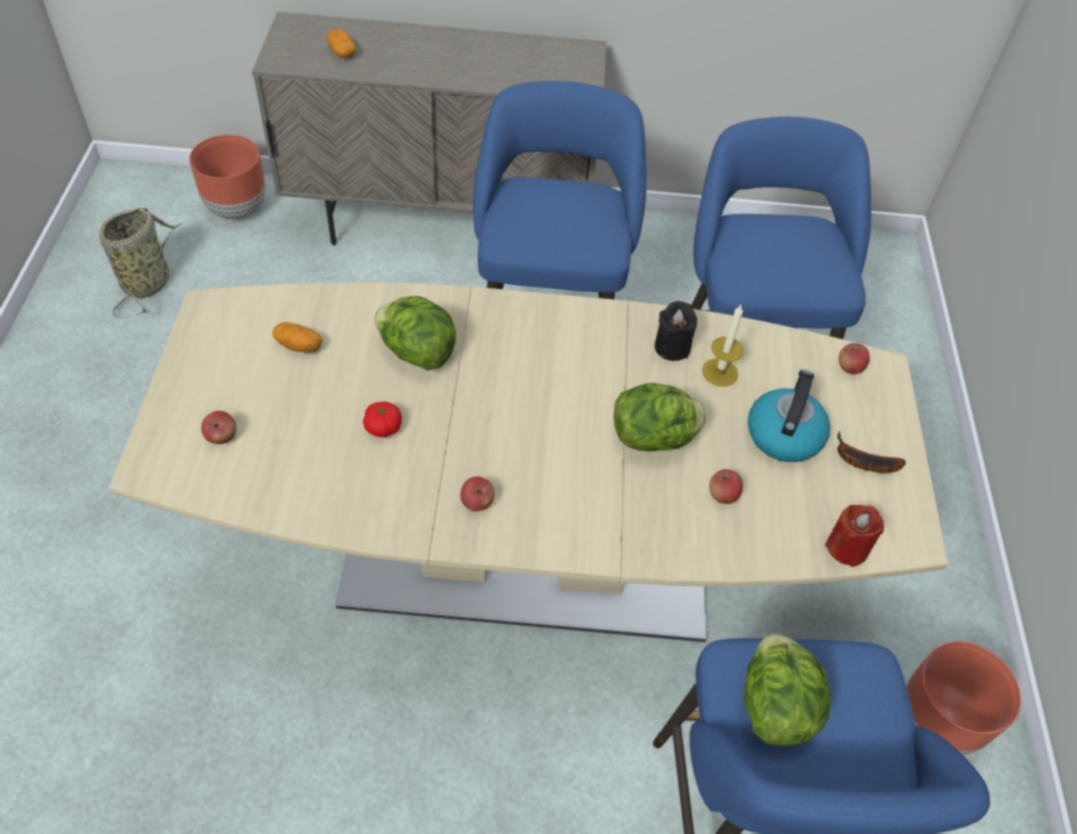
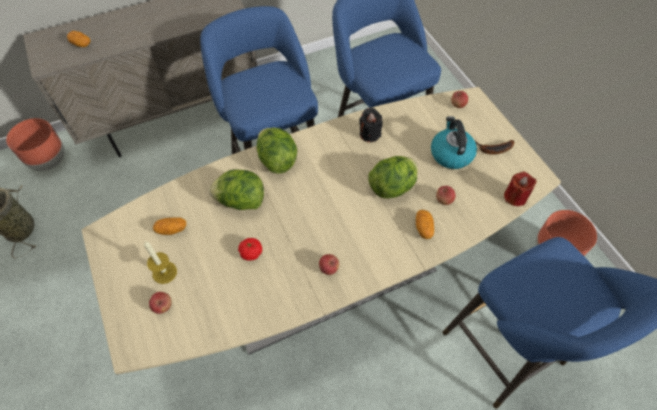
camera: 25 degrees left, 5 degrees up
candle [702,305,743,386] -> candle moved to [144,241,177,284]
lettuce [744,634,831,746] -> lettuce moved to [257,127,297,174]
none -> potato [416,210,434,239]

